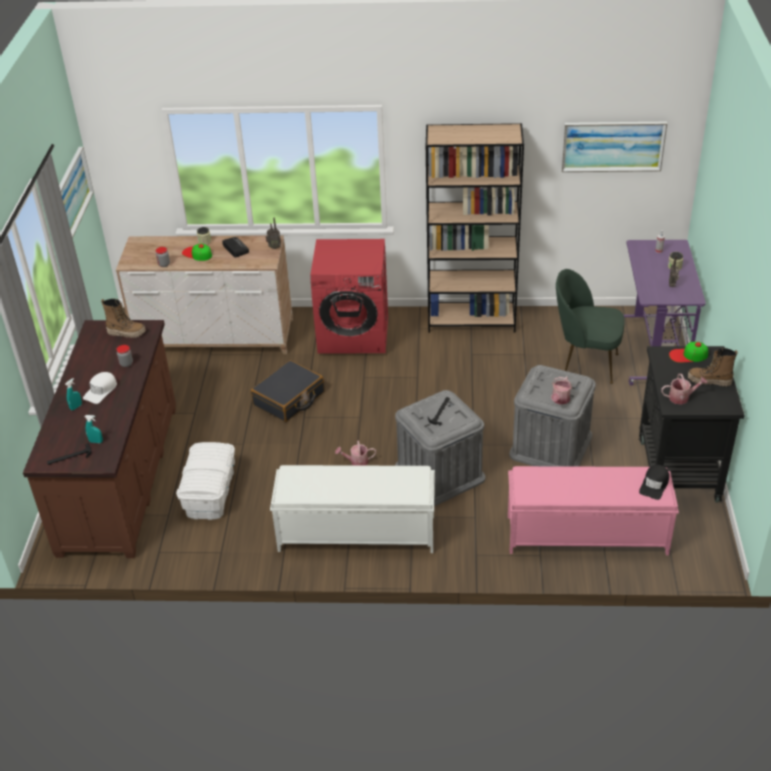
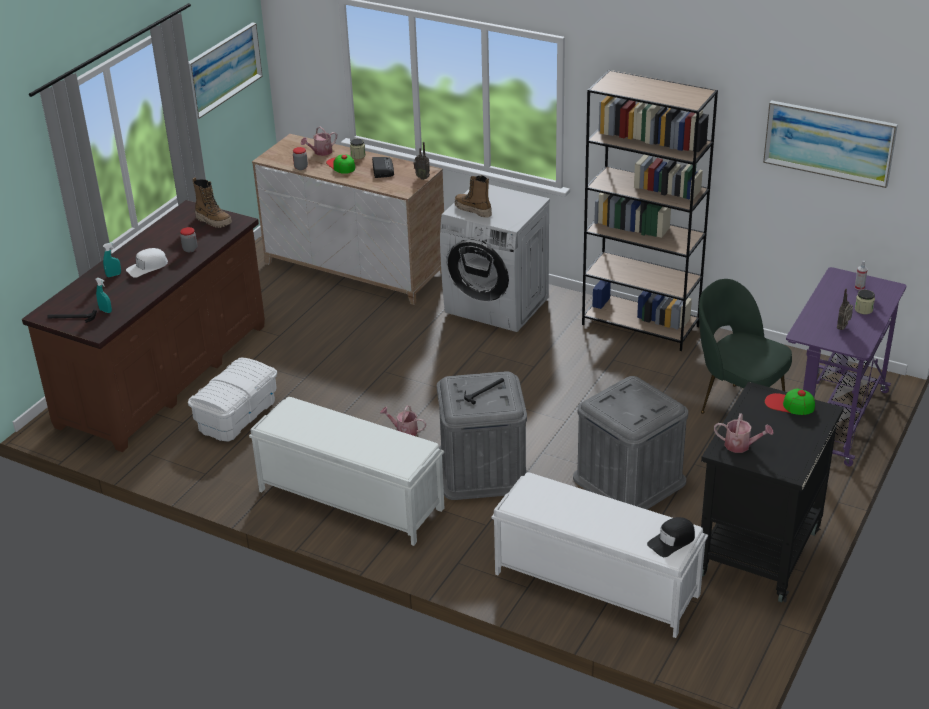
camera: 25 degrees right, 5 degrees down
black suitcase [251,360,324,422] -> none
red washing machine [310,239,388,353] -> white washing machine [440,185,550,332]
pink bench [508,466,679,555] -> white bench [492,472,708,638]
watering can [551,376,572,405] -> watering can moved to [301,127,337,156]
boot [688,348,738,387] -> boot moved to [455,175,492,217]

